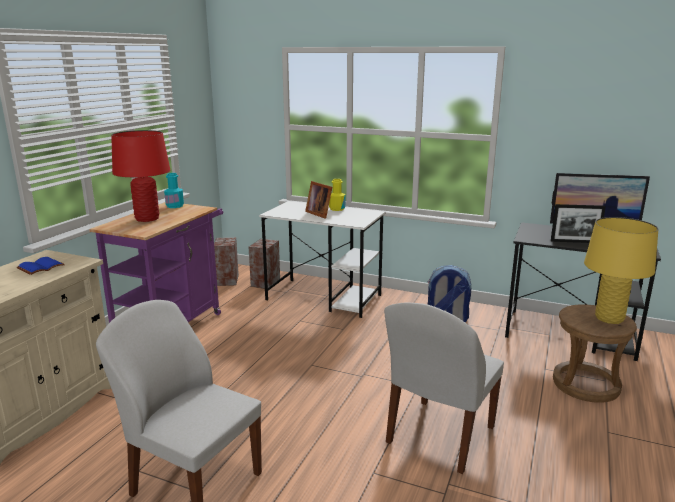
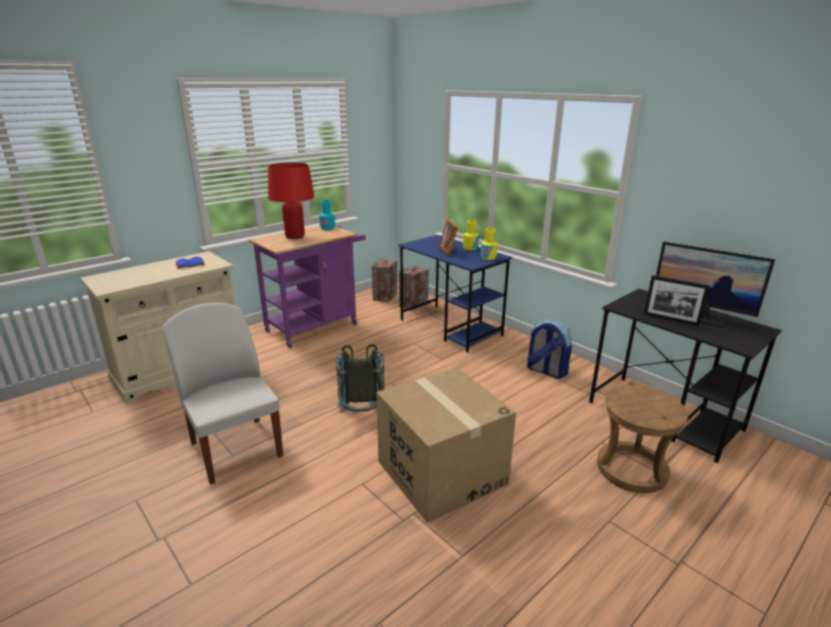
camera: 25 degrees right, 5 degrees up
white desk [259,201,385,318] -> blue desk [398,235,512,352]
white chair [384,303,504,474] -> cardboard box [376,367,516,523]
yellow table lamp [584,217,658,324] -> none
none -> grey backpack [336,344,384,412]
none -> yellow bottle [480,228,498,260]

